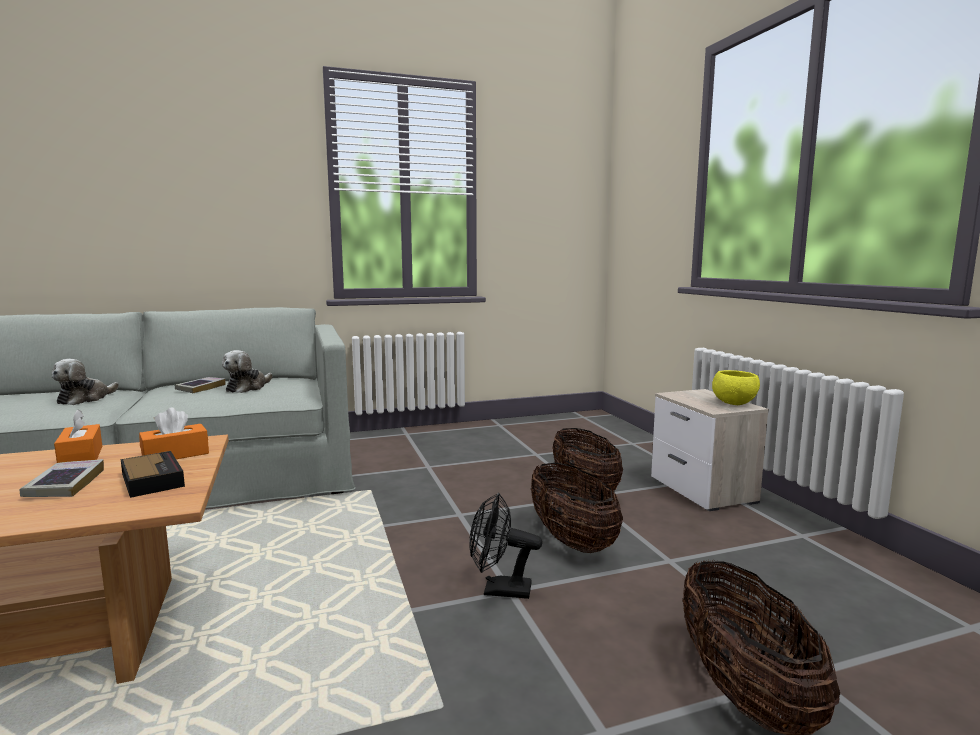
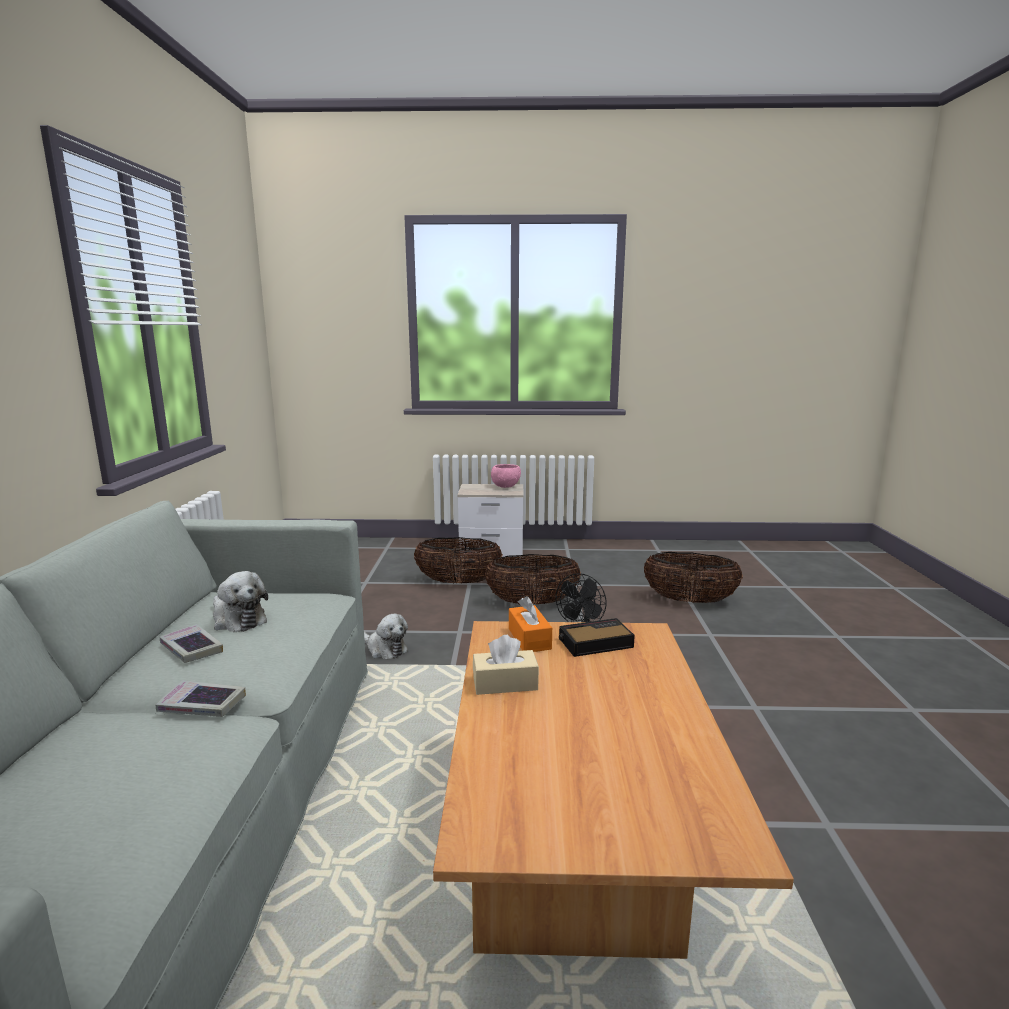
camera: 70 degrees left, 5 degrees up
book [20,459,104,497] -> book moved to [156,680,246,717]
plush toy [52,359,119,405] -> plush toy moved to [364,613,408,659]
orange tissue box [54,409,102,463] -> beige tissue box [473,635,539,695]
yellow bowl [712,370,760,405] -> pink bowl [491,464,521,488]

